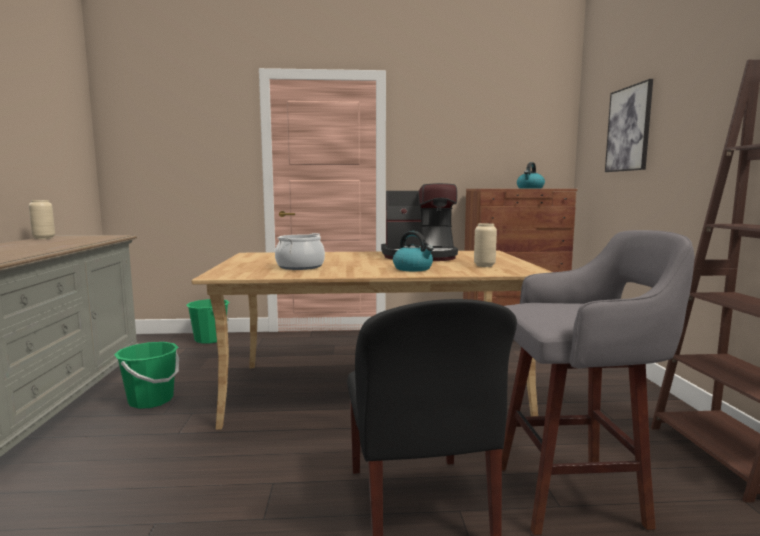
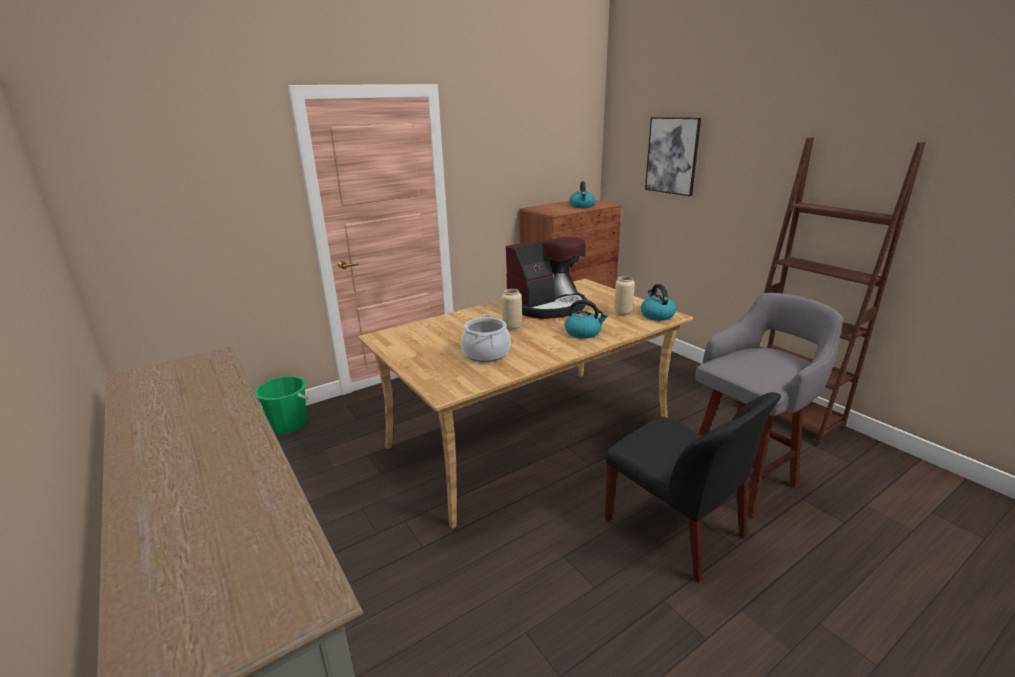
camera: 30 degrees left, 15 degrees up
beige vase [29,200,55,239] -> beige vase moved to [502,289,522,330]
green bucket [114,342,179,409] -> none
none -> kettle [641,284,676,321]

